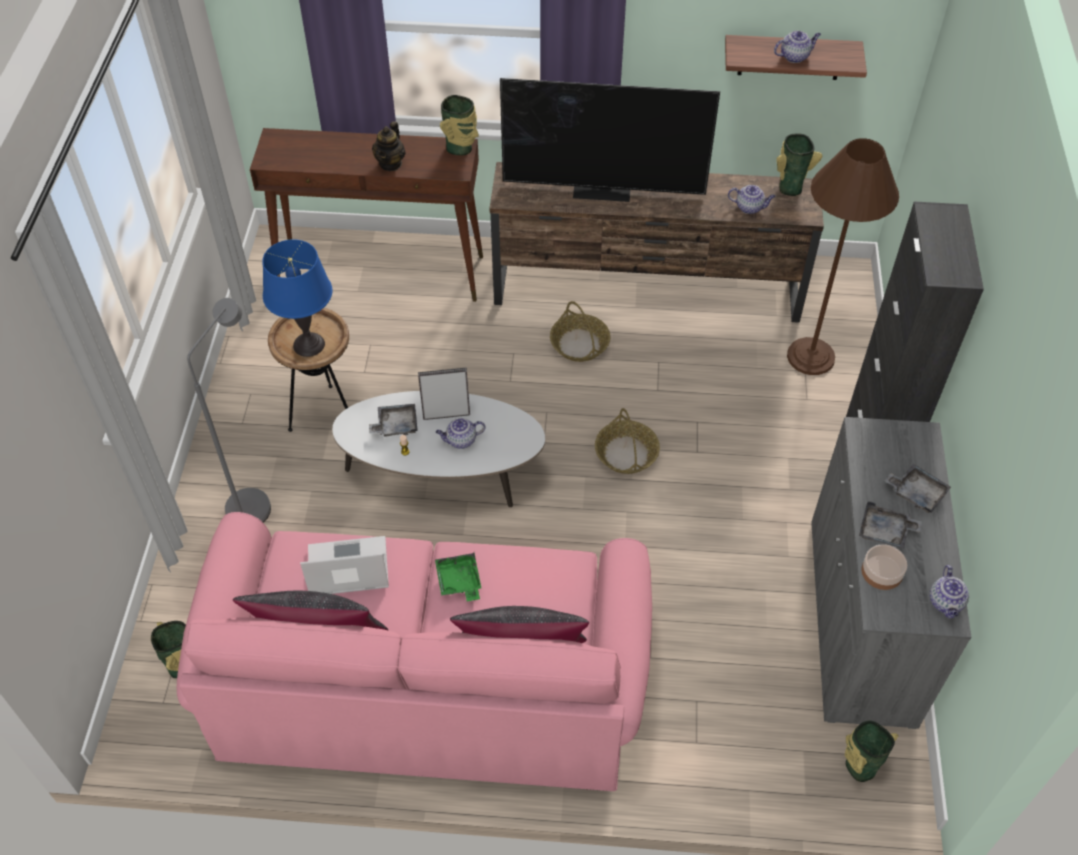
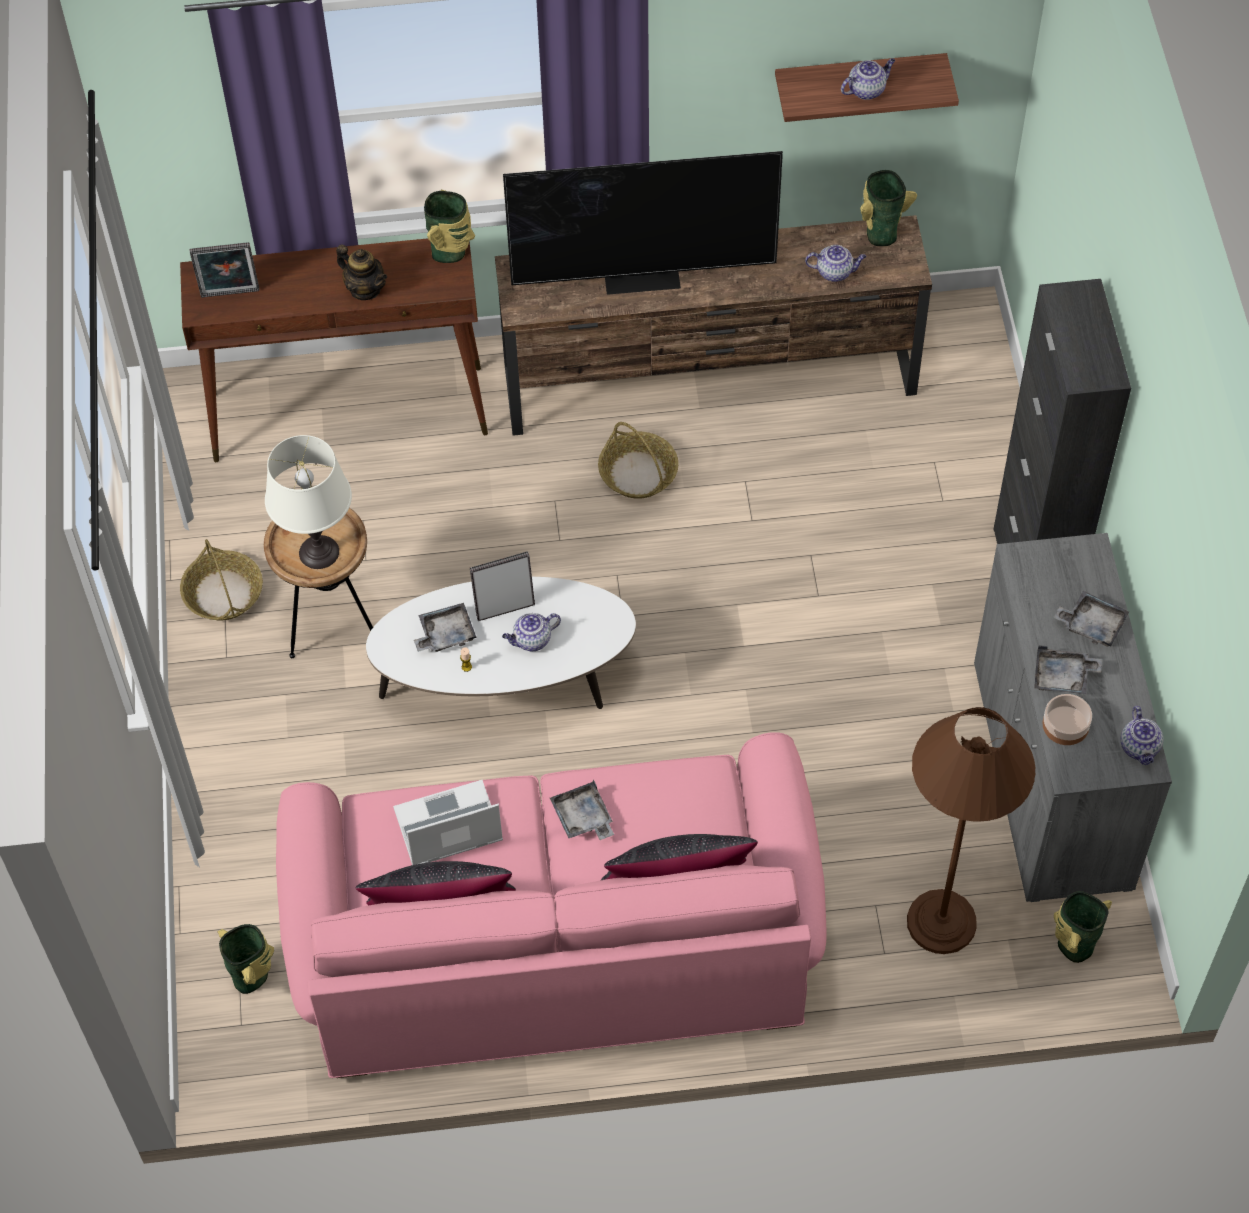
camera: 10 degrees left, 5 degrees up
grey floor lamp [187,298,271,522] -> none
blue table lamp [262,239,332,357] -> white table lamp [265,435,352,569]
teapot [372,121,406,171] -> teapot turned 60 degrees counterclockwise [336,244,387,300]
green tray [435,552,481,601] -> grey tray [550,780,614,840]
basket [595,408,660,474] -> basket moved to [180,539,263,620]
brown floor lamp [787,138,899,375] -> brown floor lamp moved to [907,707,1036,954]
none -> picture frame [190,242,259,298]

